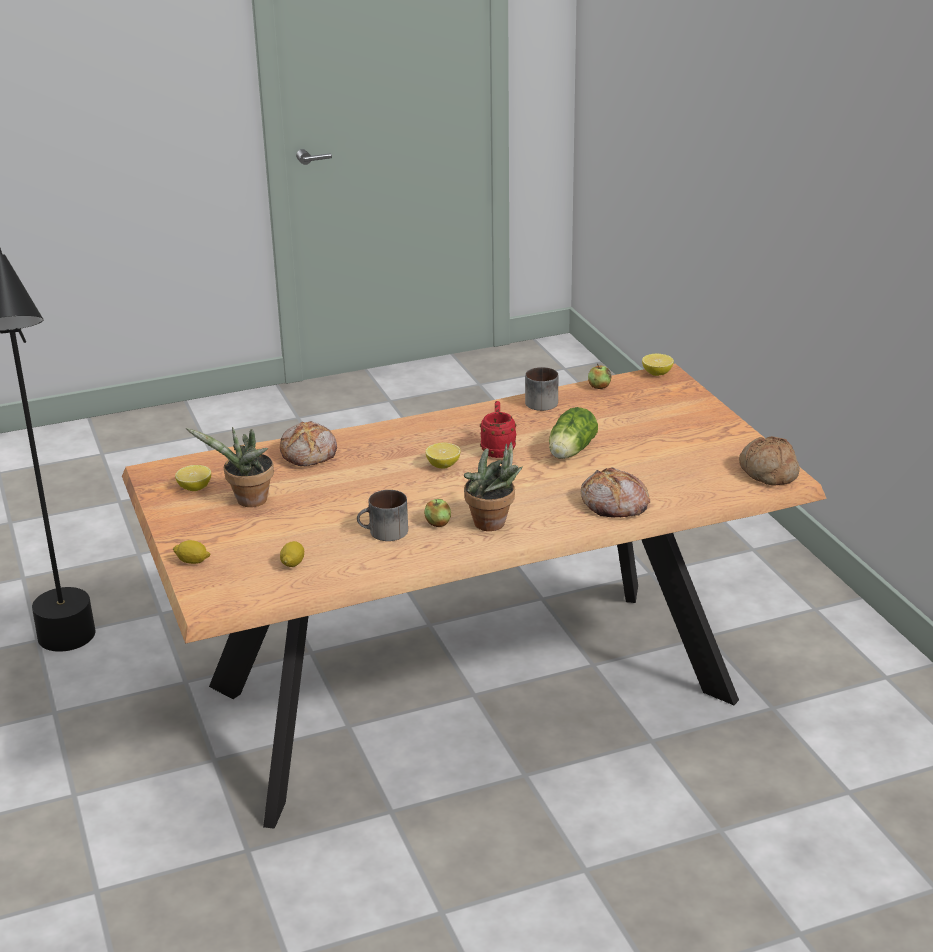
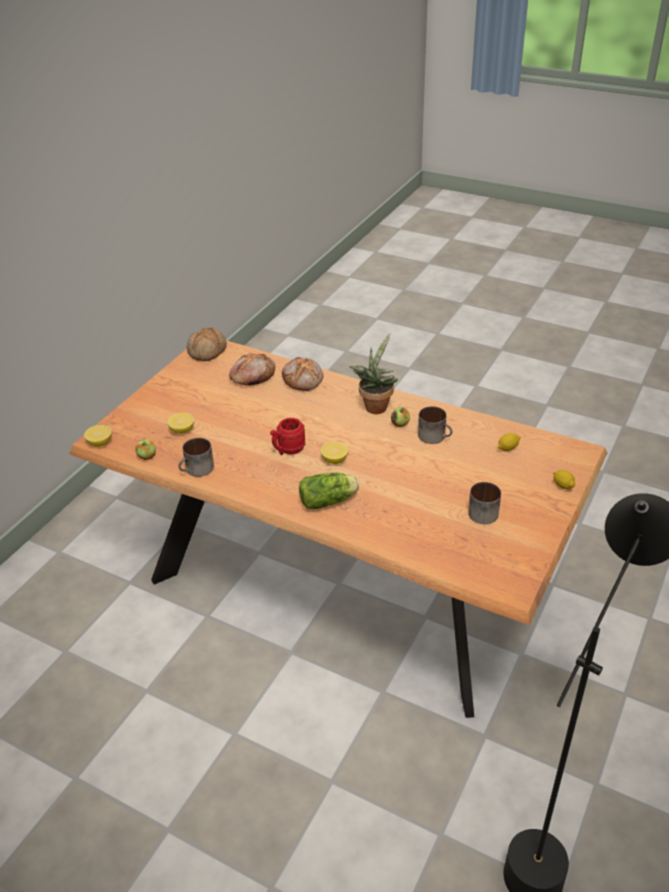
camera: 130 degrees left, 10 degrees up
lemon [175,465,211,491] -> lemon moved to [168,413,194,434]
potted plant [186,427,274,507] -> mug [468,482,501,524]
bread [280,421,337,466] -> bread moved to [229,353,275,386]
lettuce [549,407,598,459] -> lettuce moved to [299,473,359,510]

